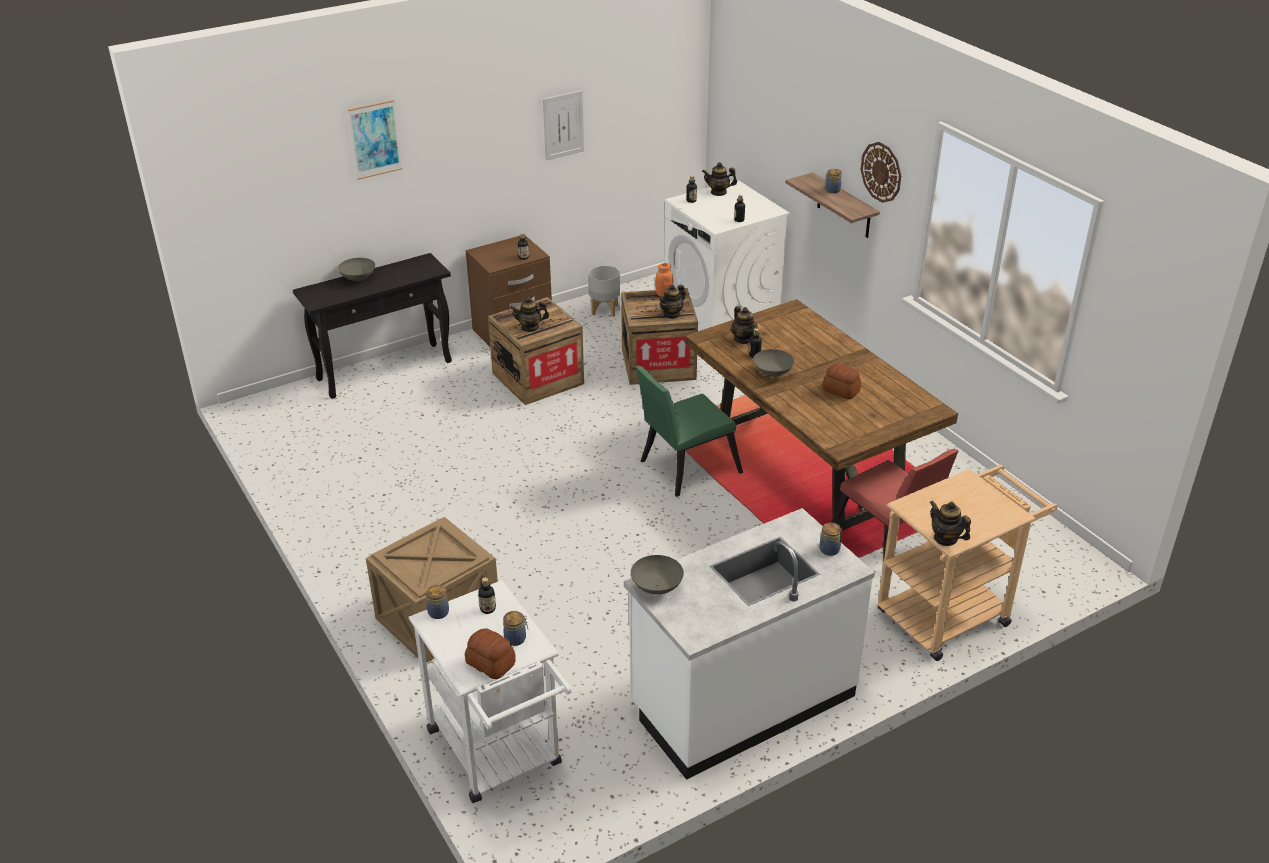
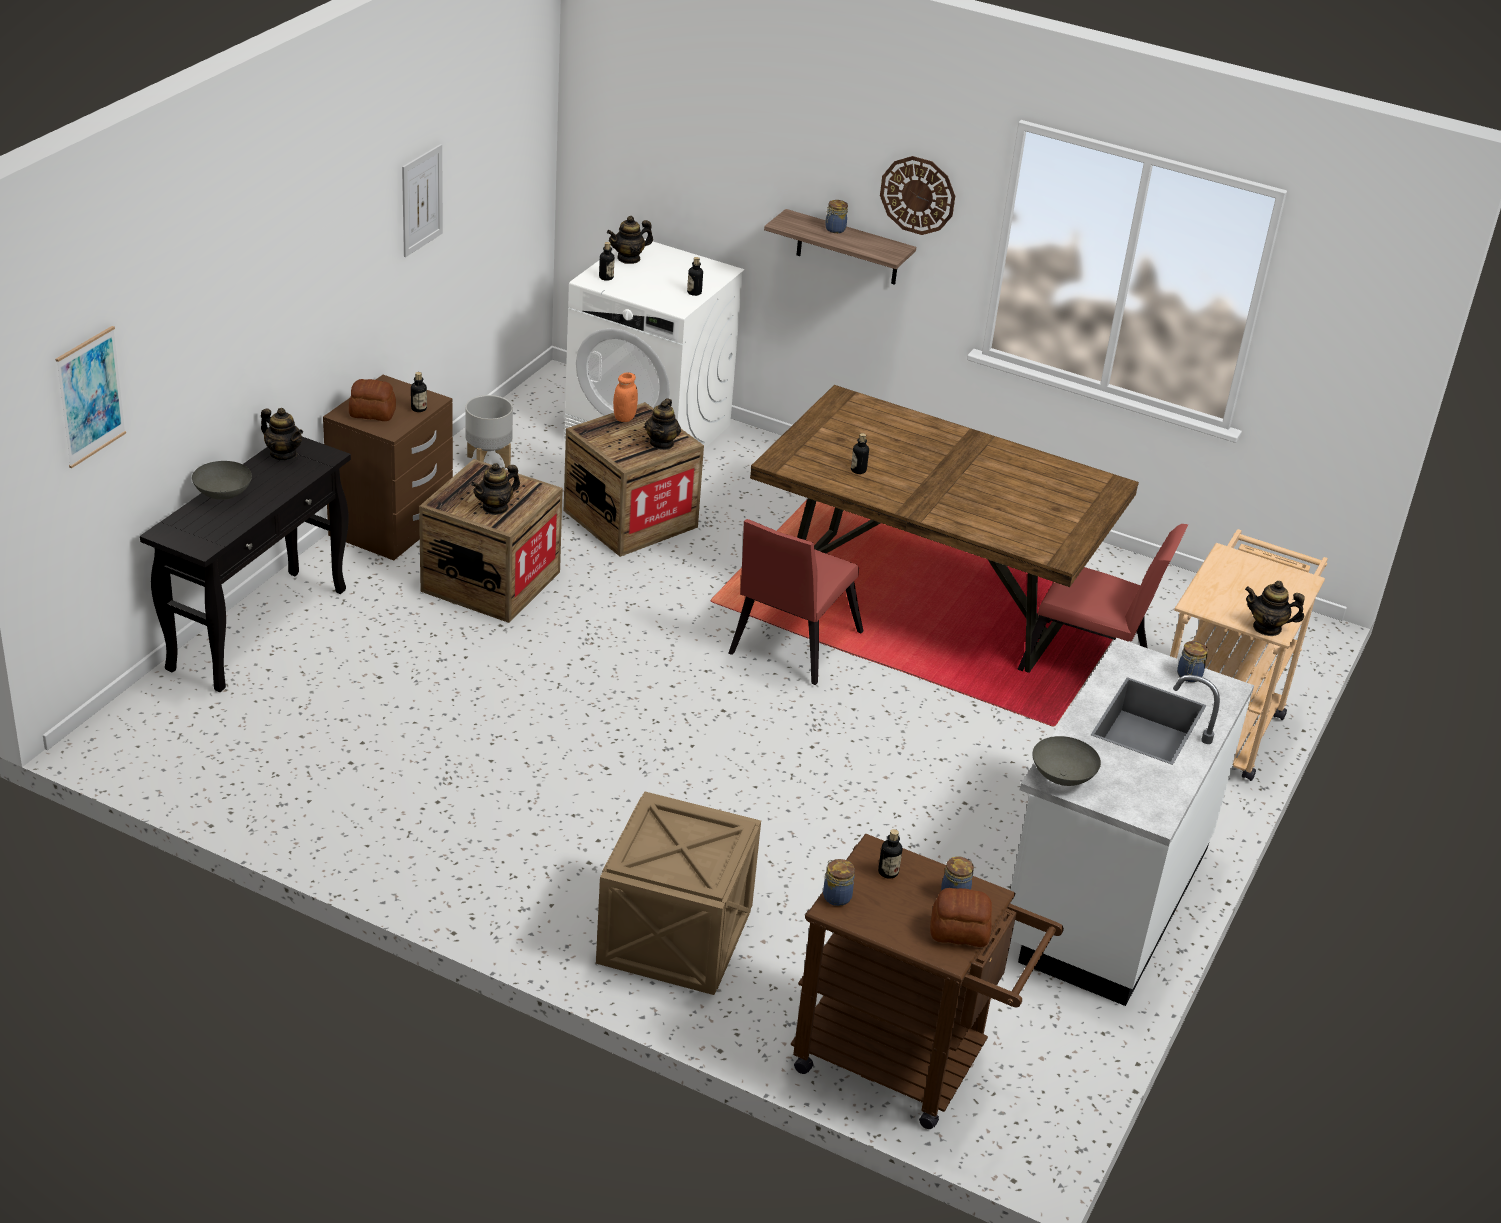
camera: 35 degrees left, 0 degrees up
picture [348,100,402,180] -> picture moved to [55,326,126,468]
white cart [408,580,571,803] -> brown cart [791,834,1064,1129]
green chair [636,366,743,497] -> red chair [729,519,863,685]
teapot [731,306,758,344] -> teapot moved to [261,408,303,460]
grey bowl [753,349,794,377] -> none
bread [822,363,861,400] -> bread moved to [349,379,396,421]

